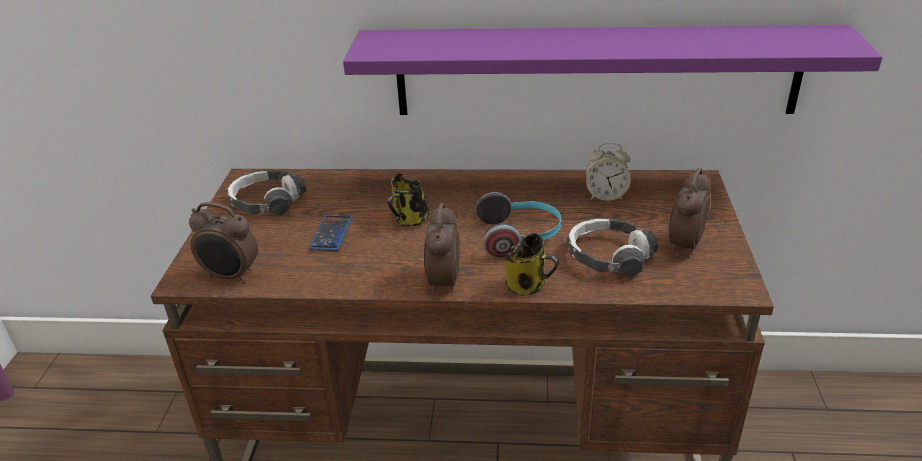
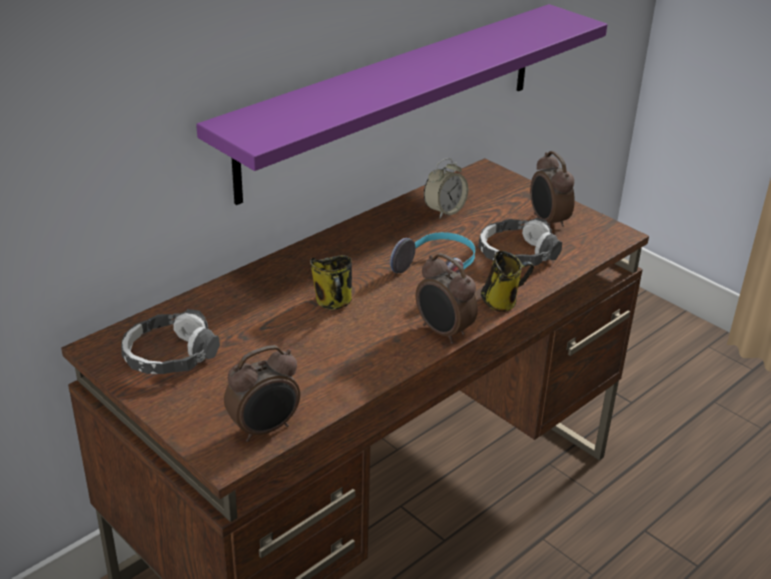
camera: 50 degrees left, 0 degrees up
phone [309,215,353,251] -> none

